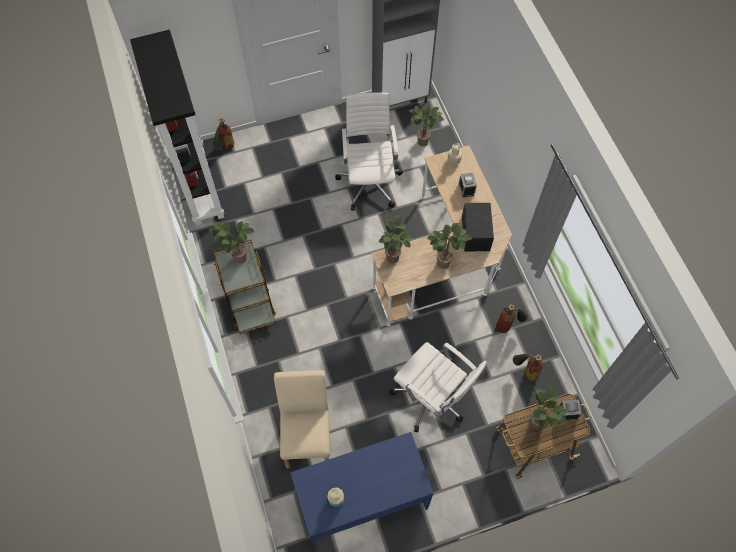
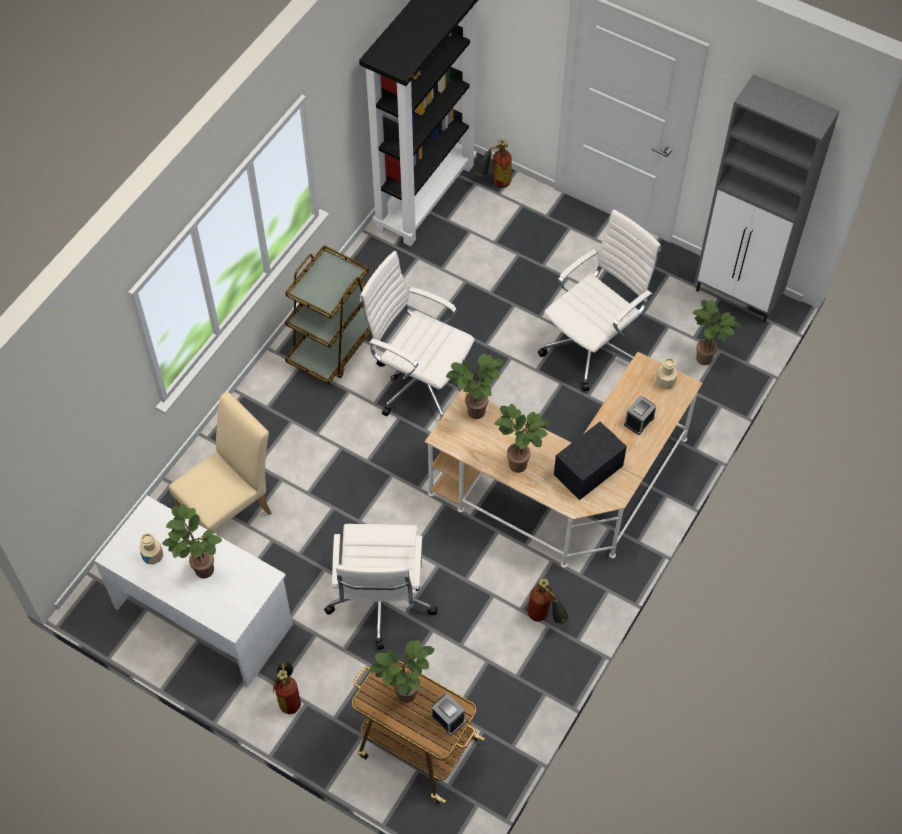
camera: 50 degrees right, 5 degrees down
potted plant [208,221,254,263] -> potted plant moved to [162,504,222,578]
blue desk [290,432,434,549] -> white desk [94,496,293,688]
fire extinguisher [513,354,543,381] -> fire extinguisher moved to [273,661,301,714]
none -> white office chair [360,251,478,421]

